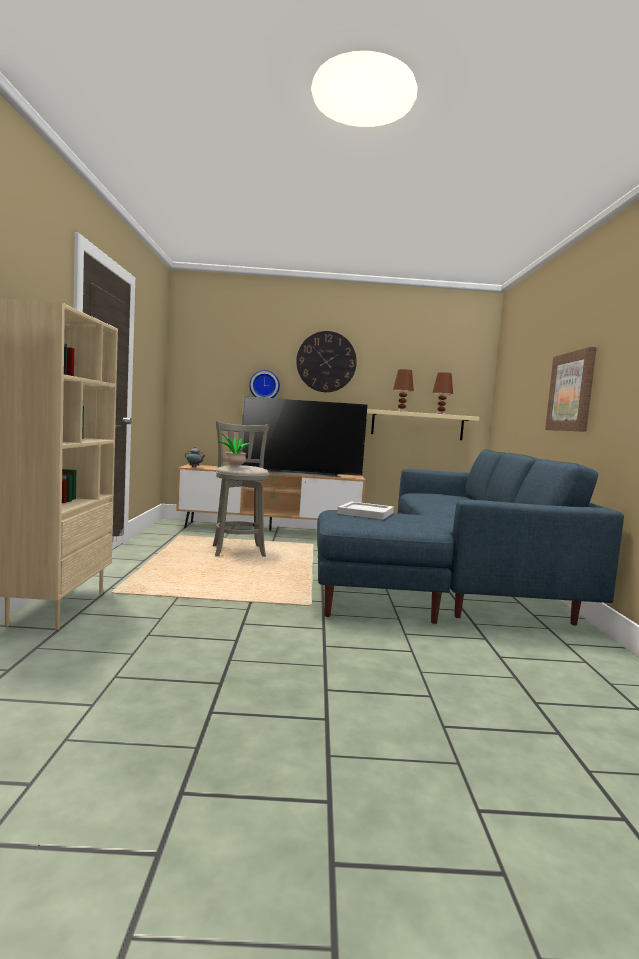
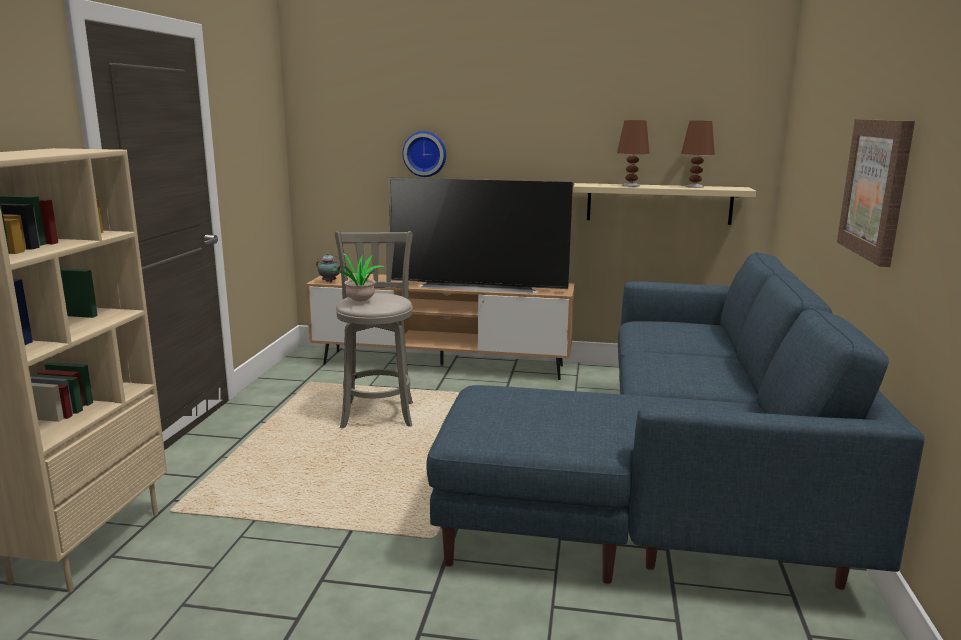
camera: 10 degrees right, 10 degrees up
wall clock [296,331,357,392] -> none
white tray [337,502,394,520] -> none

